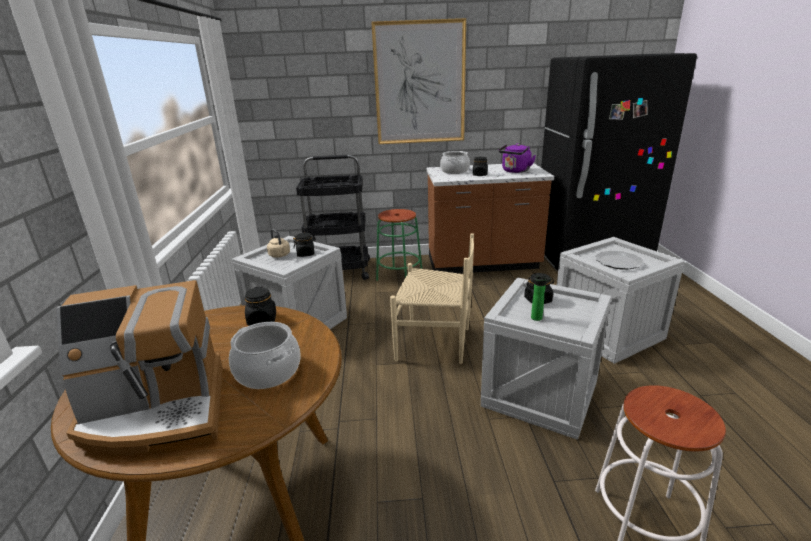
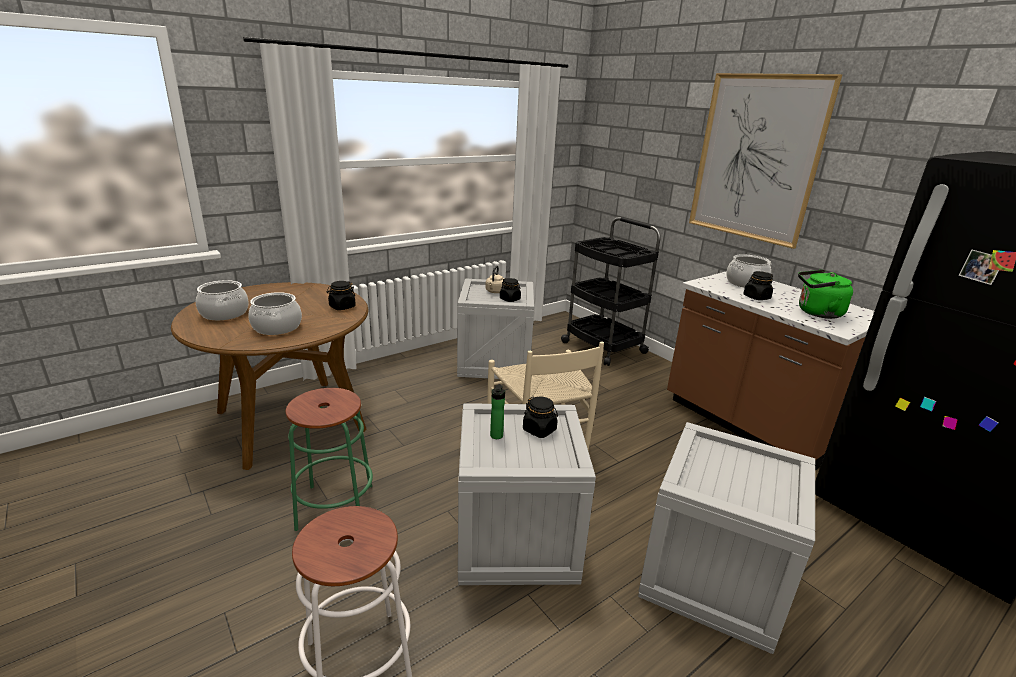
camera: 55 degrees right, 0 degrees up
coffee machine [57,280,223,455] -> cooking pot [196,280,249,320]
green stool [376,209,422,281] -> green stool moved to [286,388,373,531]
purple kettle [498,143,536,173] -> green kettle [798,269,853,319]
plate [595,251,644,270] -> none

